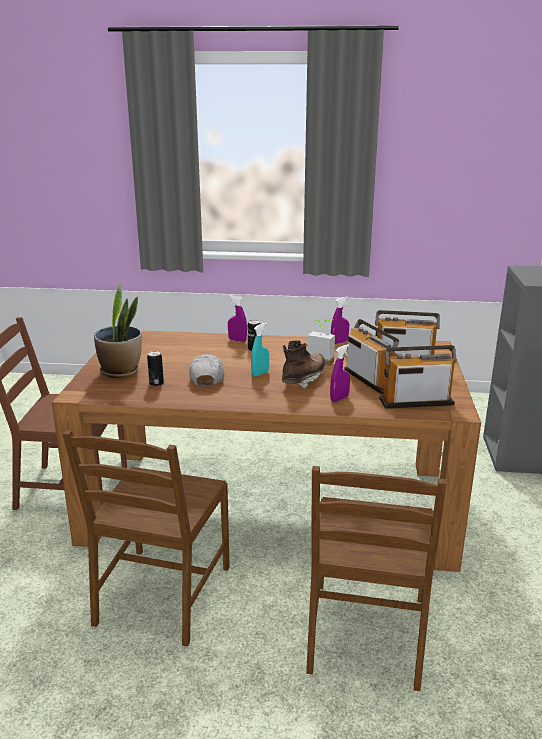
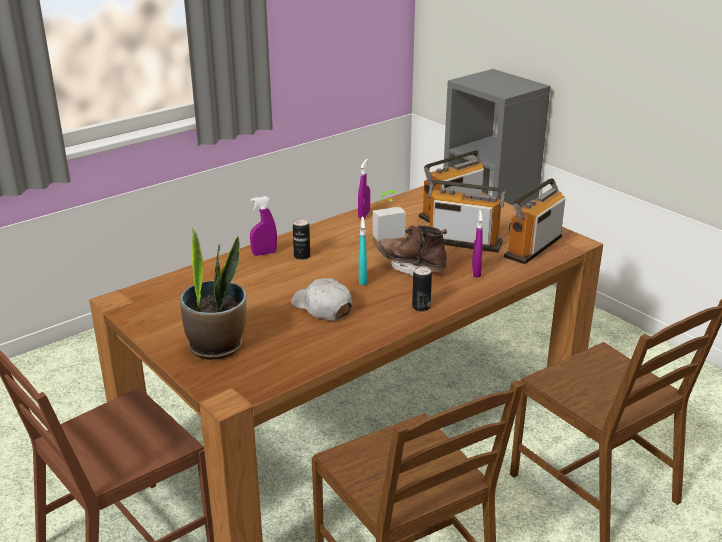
camera: 45 degrees left, 5 degrees up
can [147,351,164,386] -> can moved to [412,266,432,311]
brown boot [282,340,325,389] -> brown boot turned 45 degrees counterclockwise [377,225,447,276]

